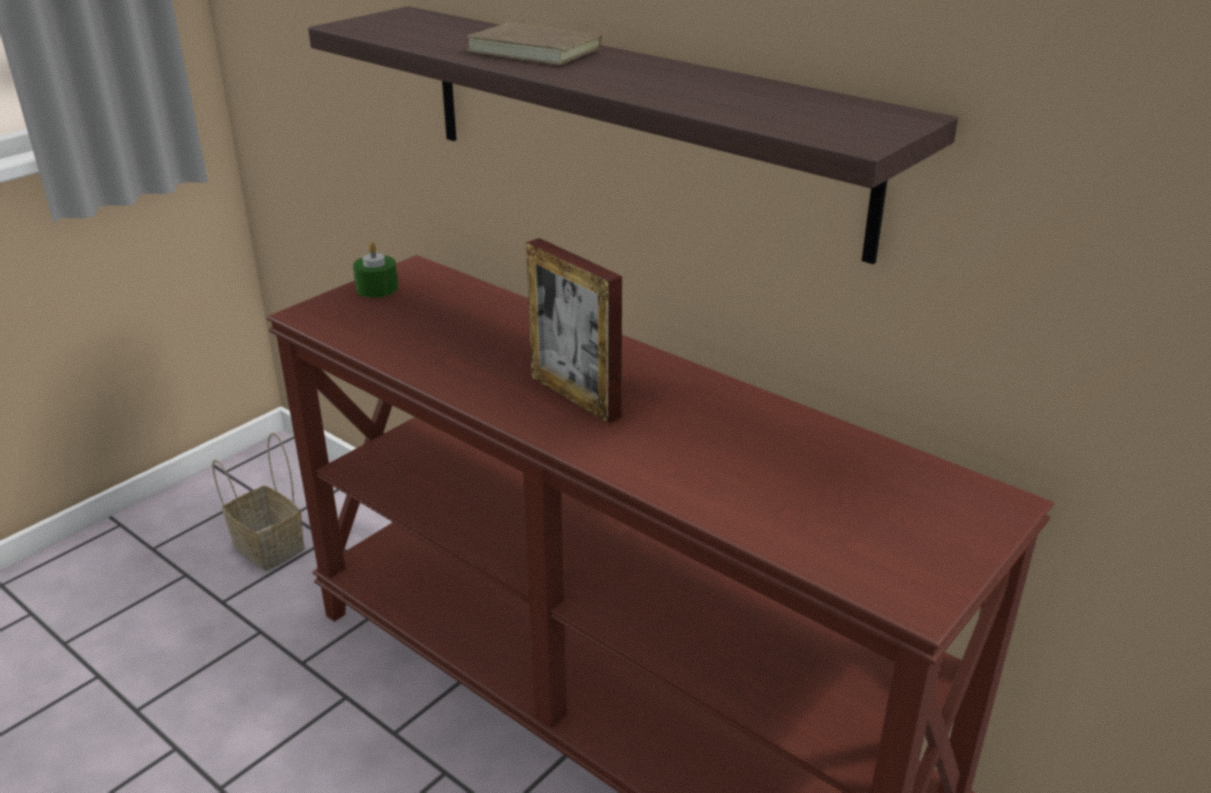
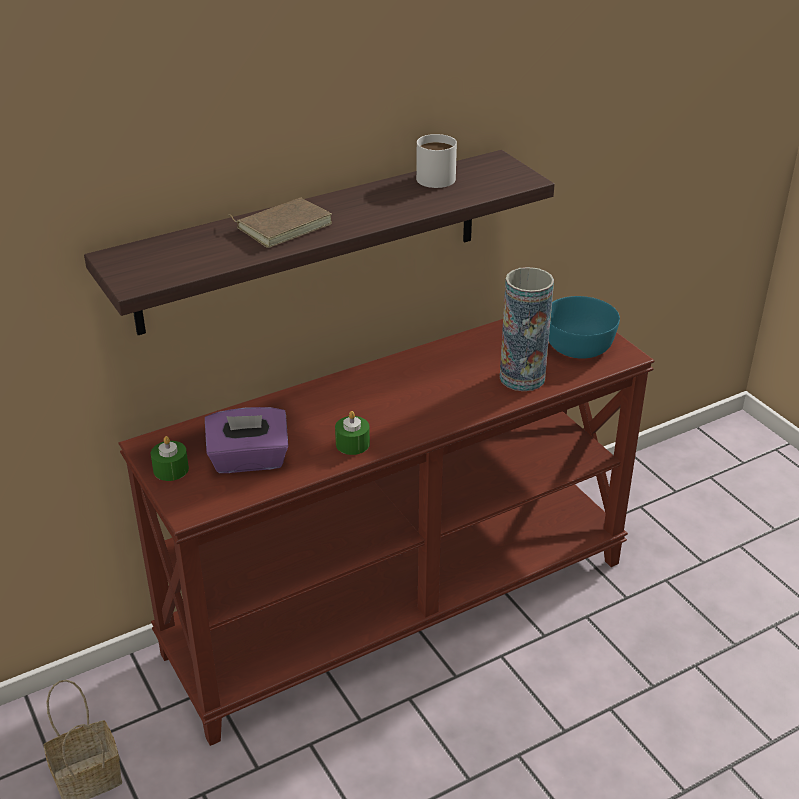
camera: 70 degrees left, 5 degrees up
picture frame [526,238,622,424] -> none
none -> purple tissue box [205,407,288,473]
none -> green candle [335,411,370,455]
none -> white mug [416,134,457,188]
none -> vase [500,267,554,391]
none -> turquoise bowl [549,296,620,359]

